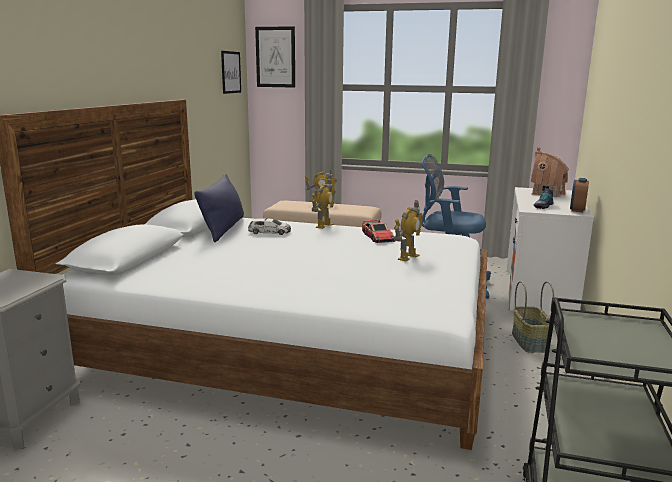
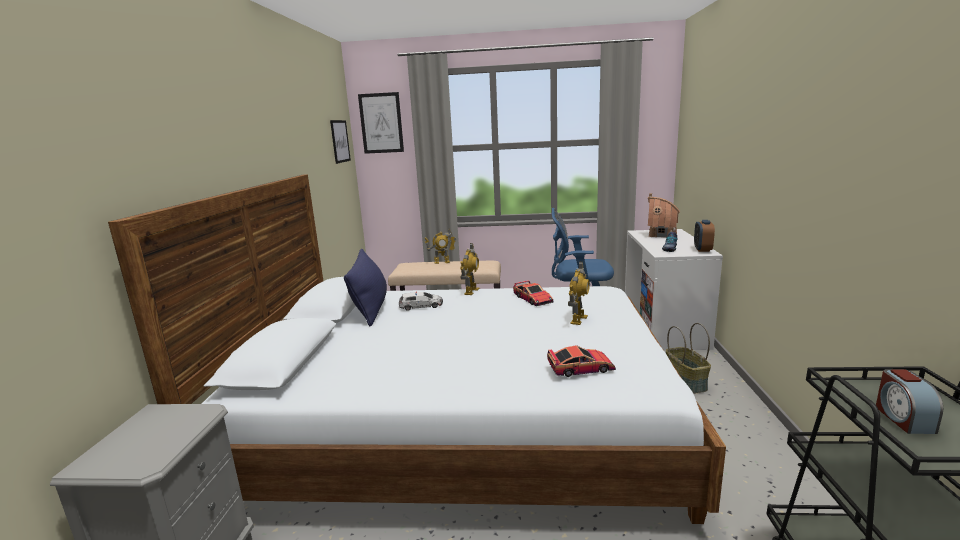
camera: 10 degrees left, 0 degrees up
none -> toy car [547,345,616,377]
none -> alarm clock [876,369,943,434]

